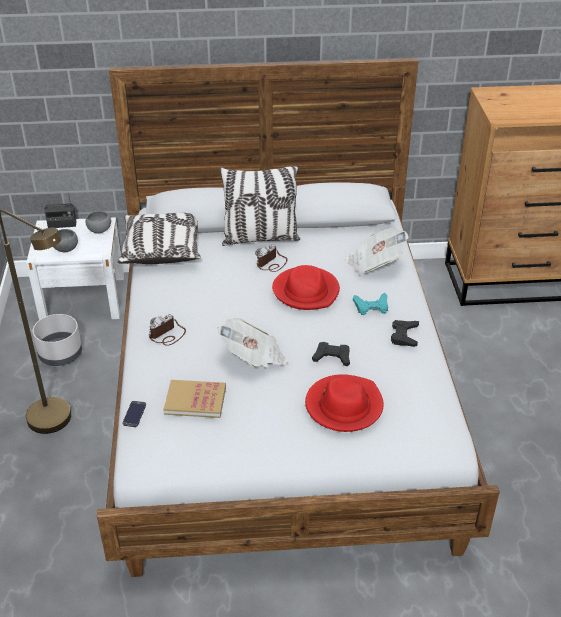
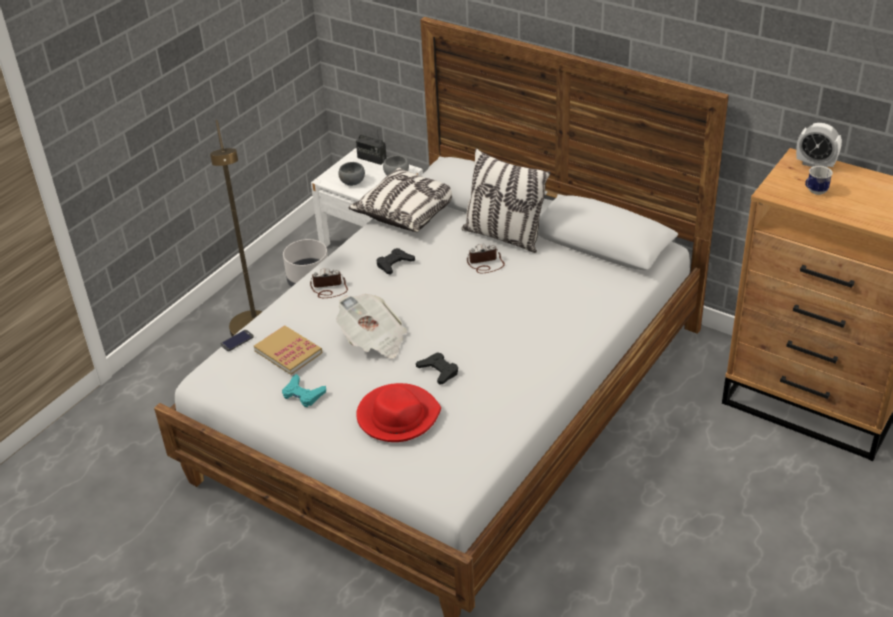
camera: 40 degrees right, 0 degrees up
red hat [272,265,340,310] -> none
newspaper [345,227,409,275] -> none
turquoise game controller [353,293,388,315] -> turquoise game controller moved to [282,374,326,407]
black game controller [391,320,419,347] -> black game controller moved to [376,248,415,275]
none -> alarm clock [796,123,842,167]
none -> mug [805,166,833,195]

